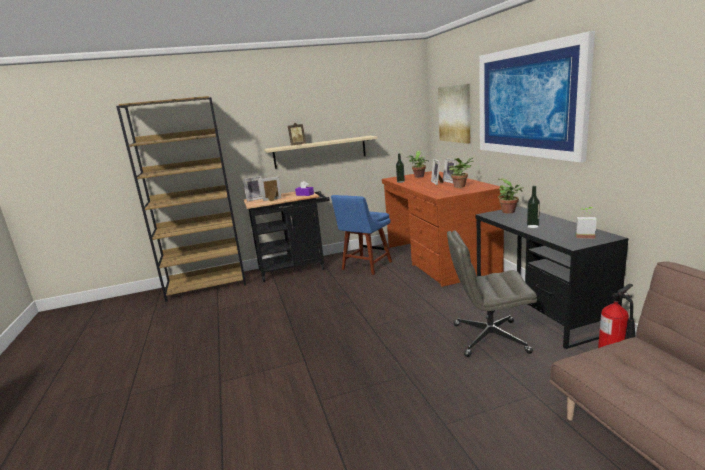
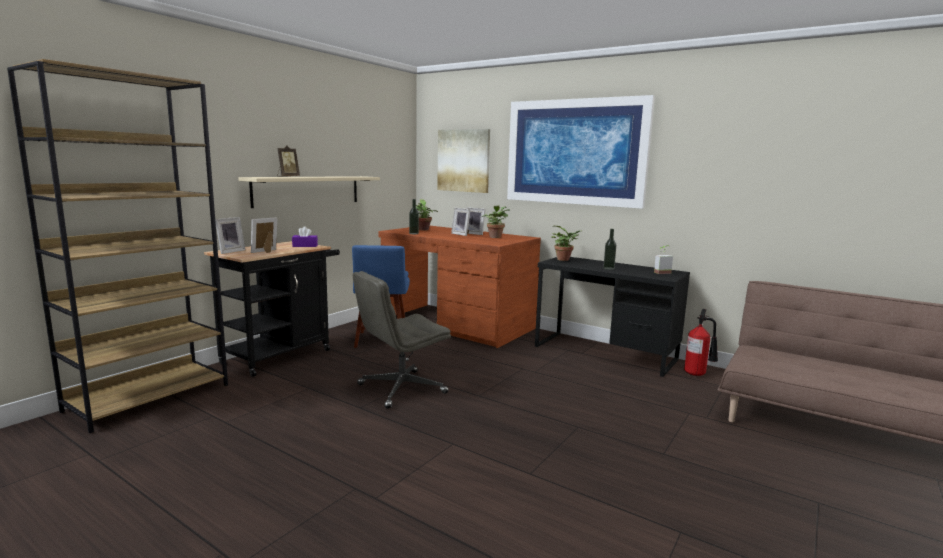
camera: 40 degrees left, 5 degrees down
grey office chair [447,230,537,357] -> grey office chair moved to [353,271,451,409]

